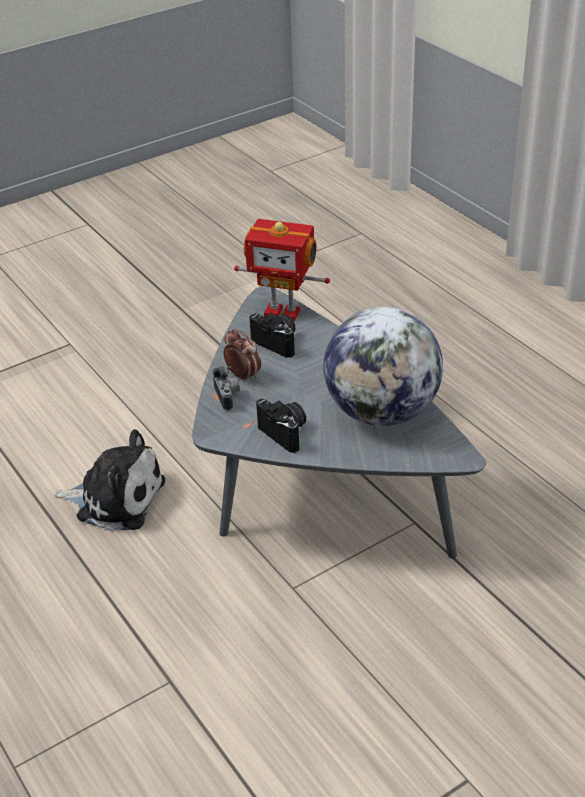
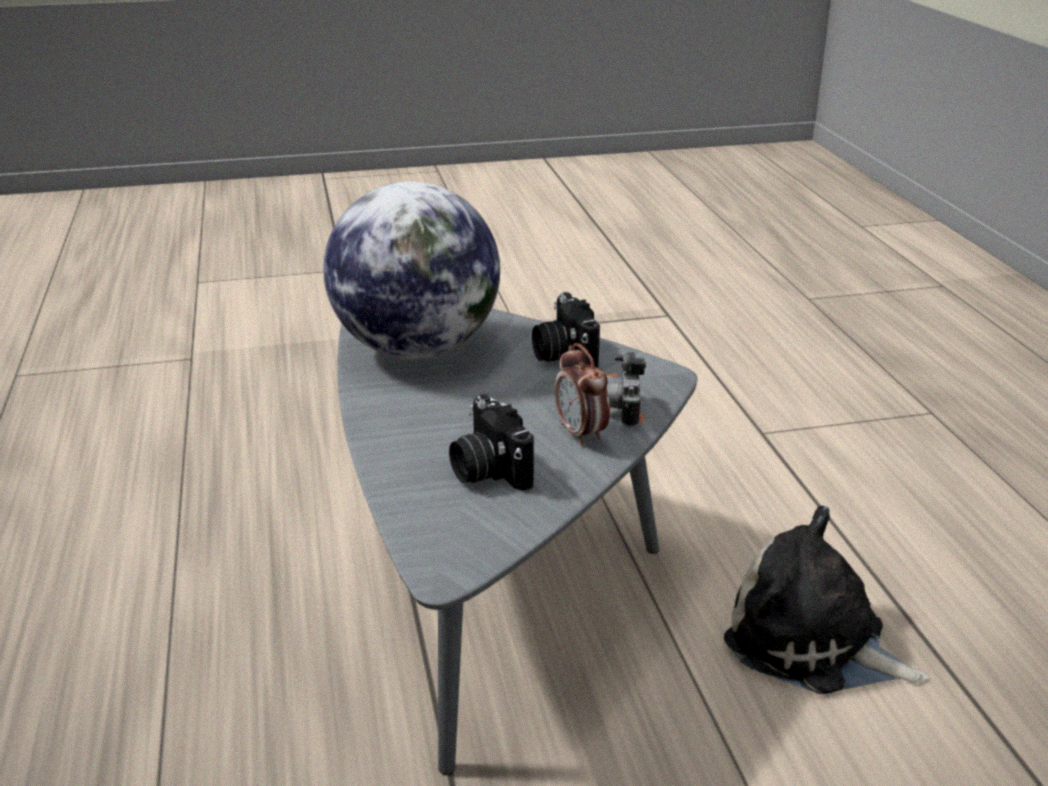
camera: 160 degrees left, 10 degrees down
toy robot [234,219,330,322] -> none

